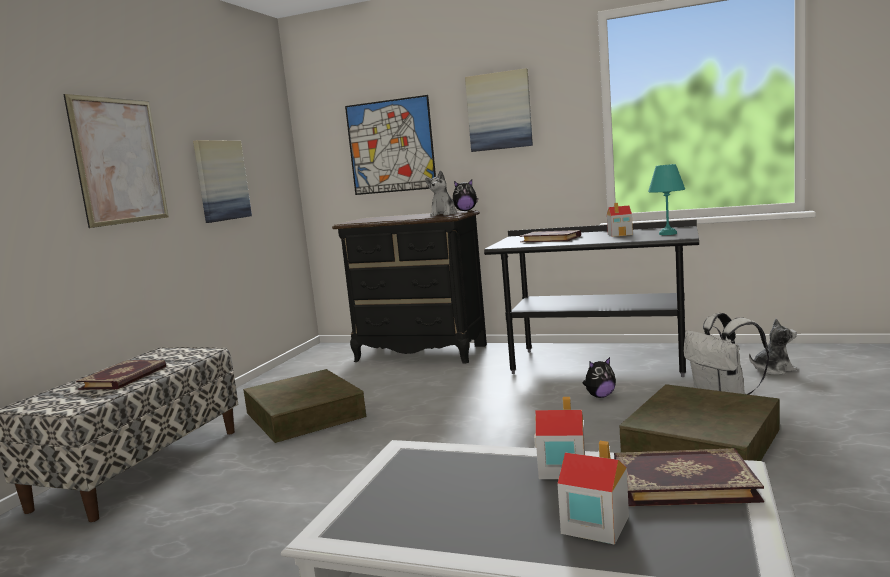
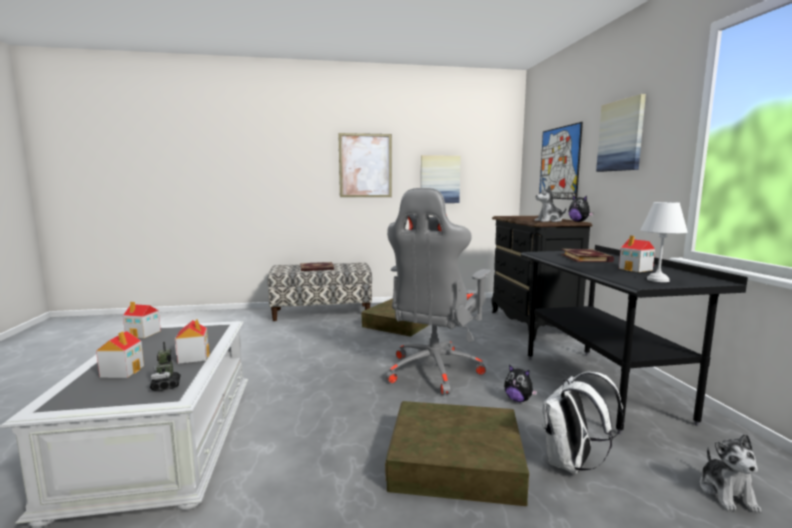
camera: 60 degrees right, 0 degrees up
book [614,448,764,506] -> toy robot [150,342,181,391]
turquoise table lamp [648,164,685,235] -> white table lamp [640,202,688,282]
plush toy [749,319,798,375] -> plush toy turned 45 degrees clockwise [699,434,761,513]
none -> toy house [123,302,161,338]
none -> grey office chair [386,188,491,395]

